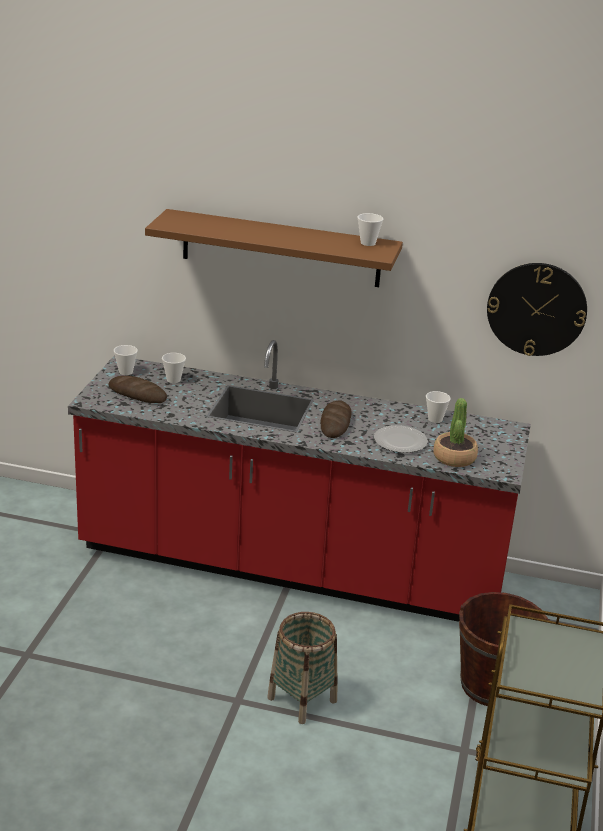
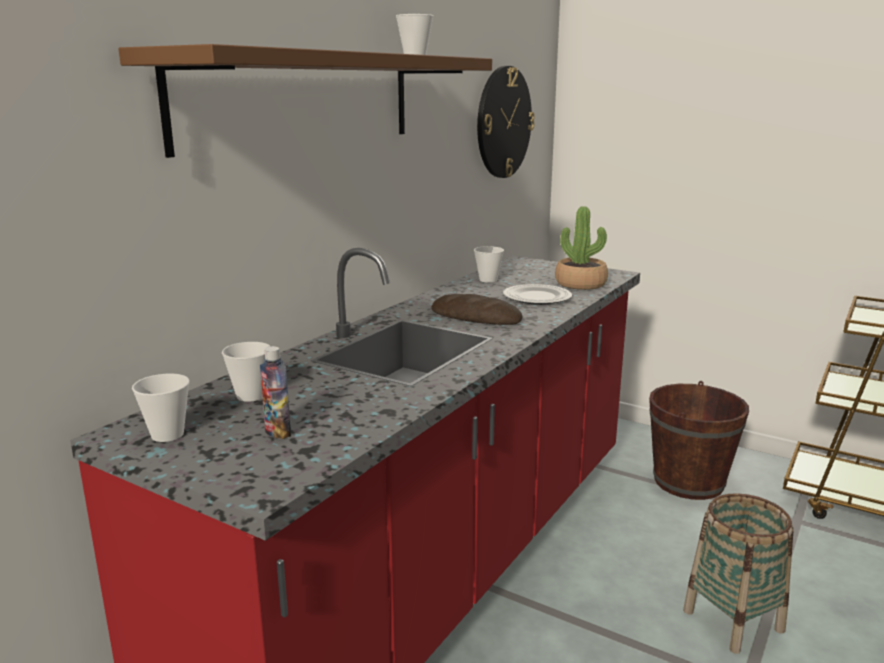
camera: 70 degrees left, 10 degrees down
bread [108,376,167,403] -> bottle [260,346,291,439]

